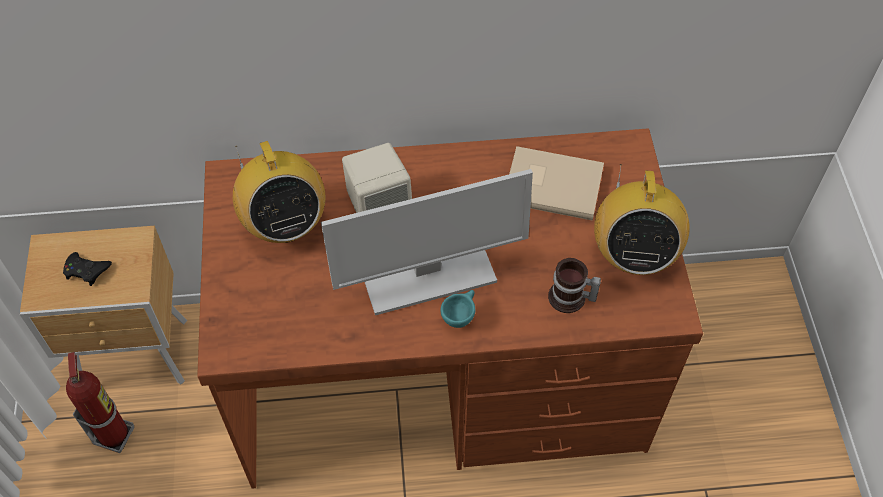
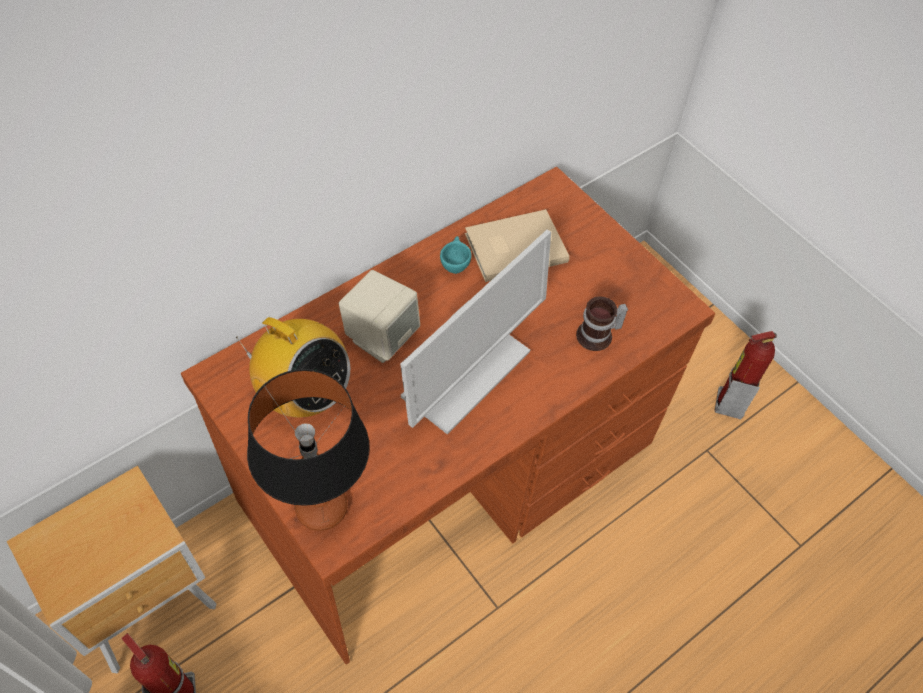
camera: 35 degrees left, 0 degrees up
black game controller [63,252,112,286] -> none
turquoise cup [440,290,475,328] -> turquoise cup moved to [440,236,472,274]
radio [594,164,689,275] -> none
none -> table lamp [247,369,370,531]
none -> fire extinguisher [714,331,777,420]

